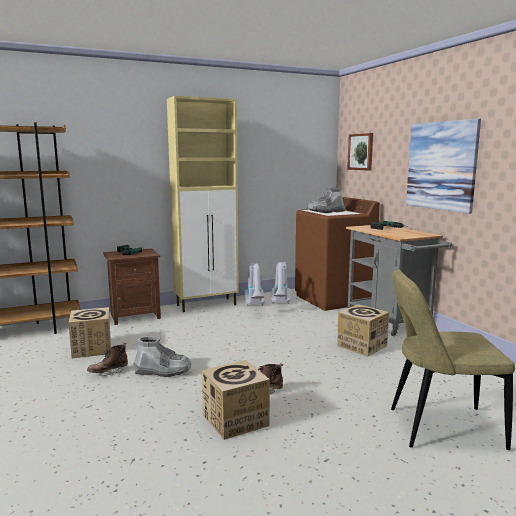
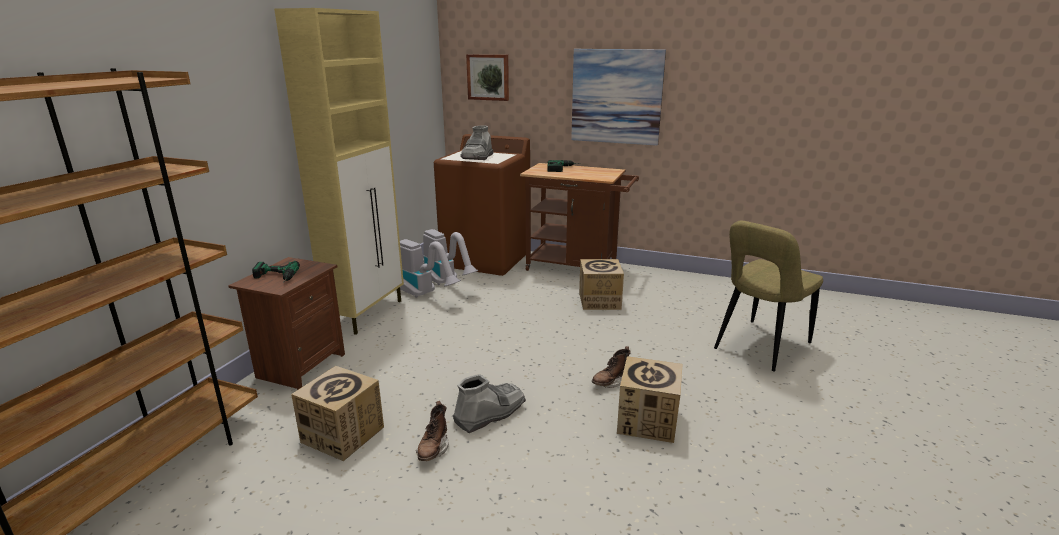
camera: 45 degrees left, 10 degrees up
grey cart [346,225,452,336] -> brown cart [520,163,639,271]

